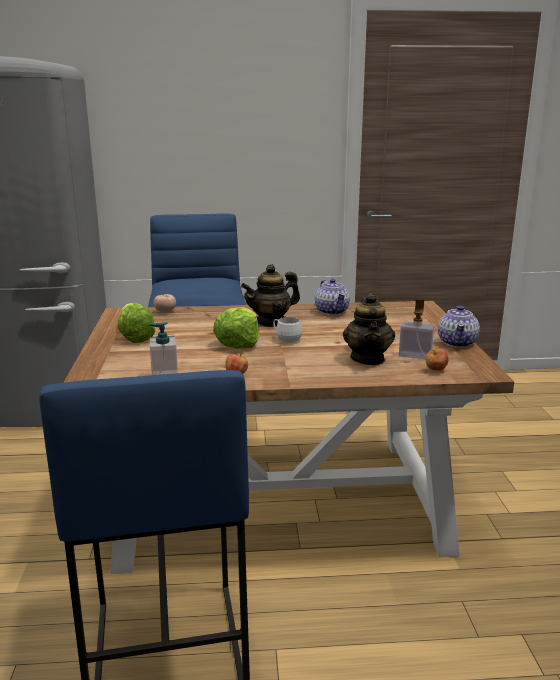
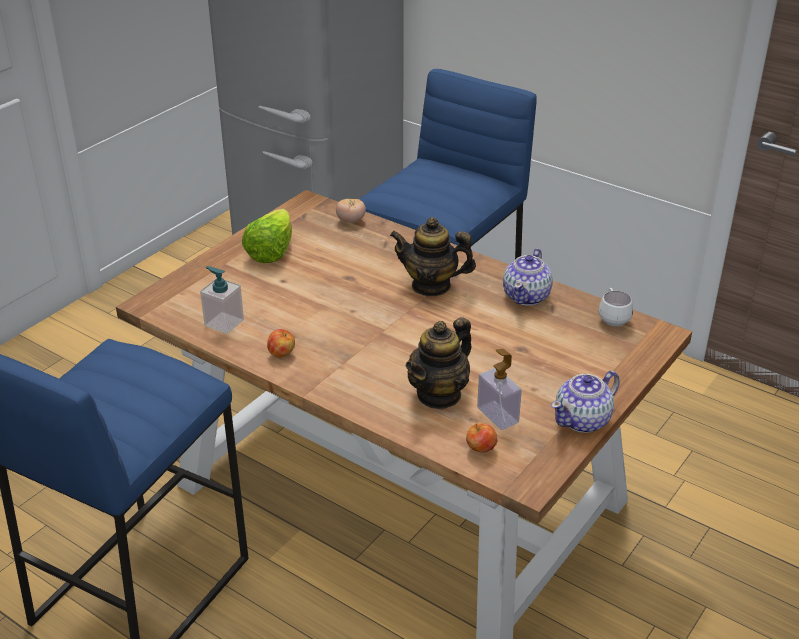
camera: 40 degrees right, 15 degrees up
lettuce [213,307,260,348] -> none
white mug [273,317,303,343] -> white mug moved to [598,288,633,326]

